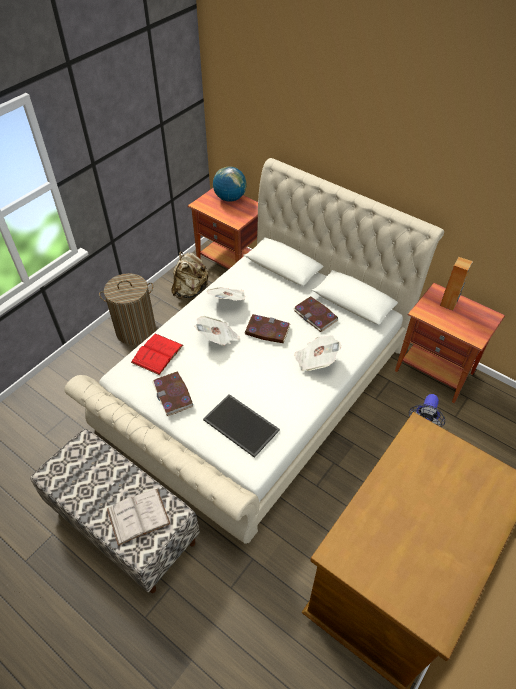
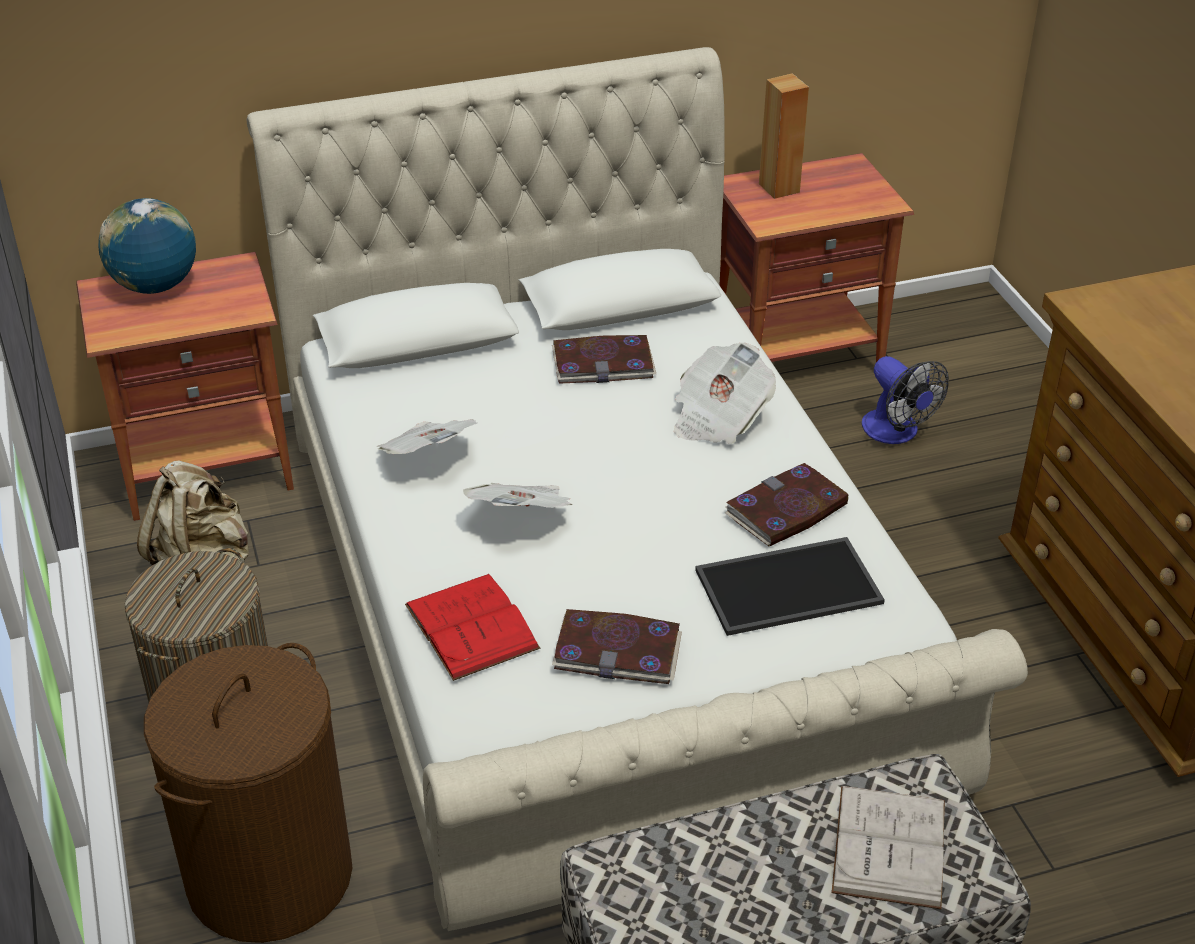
camera: 55 degrees left, 10 degrees down
book [244,314,290,343] -> book moved to [724,463,848,546]
none -> brown laundry basket [144,643,353,943]

